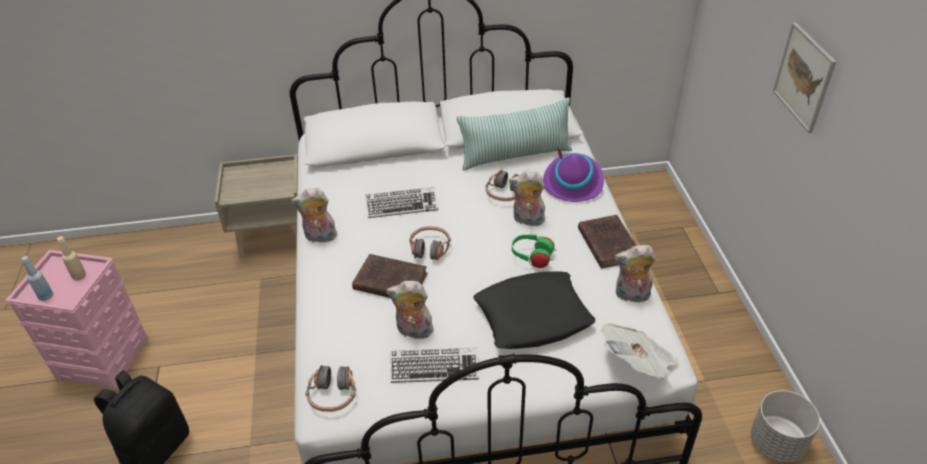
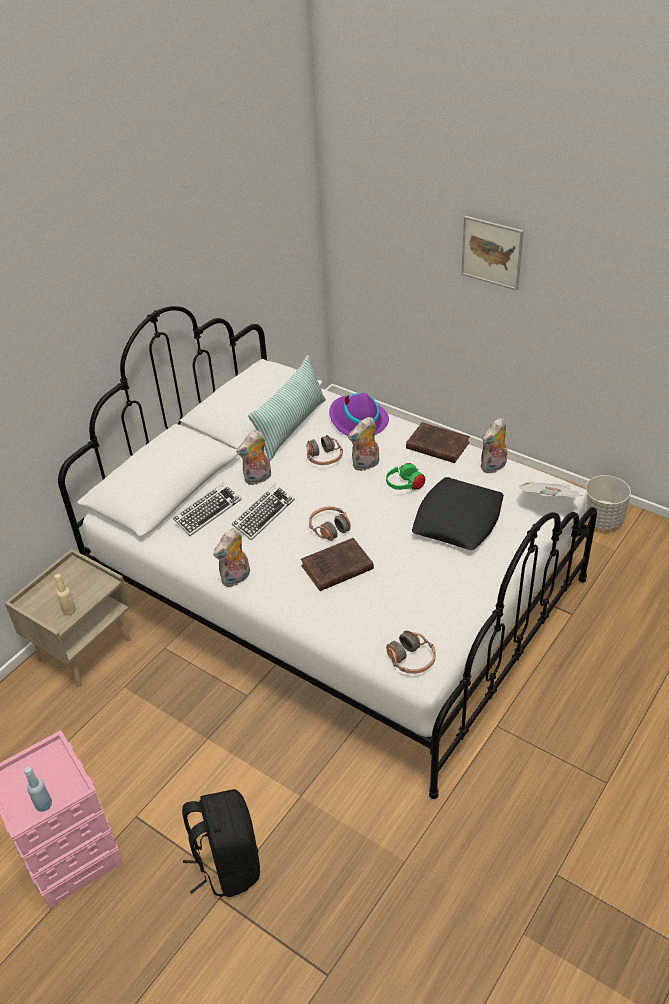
camera: 45 degrees left, 0 degrees up
beige bottle [57,236,86,281] -> beige bottle moved to [55,574,76,615]
plush toy [386,281,433,339] -> plush toy moved to [236,430,271,485]
keyboard [391,348,479,383] -> keyboard moved to [173,482,242,536]

